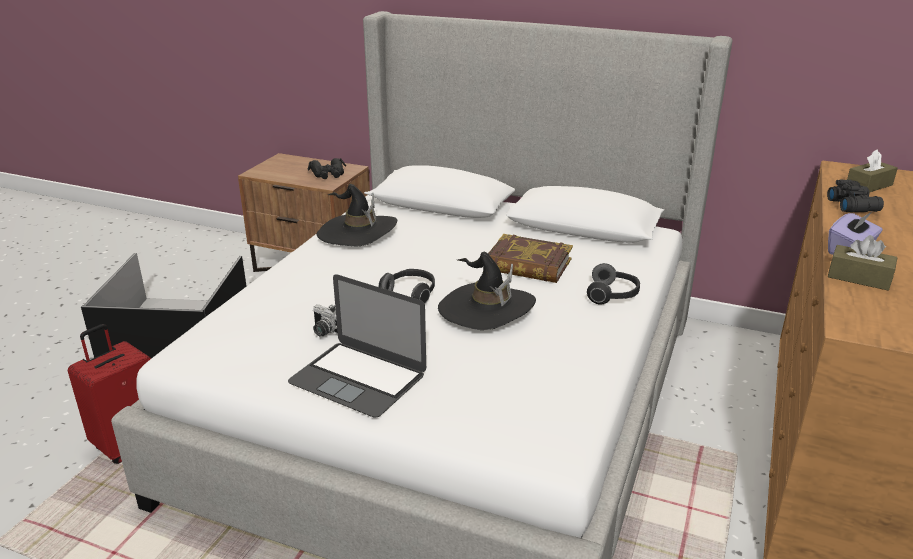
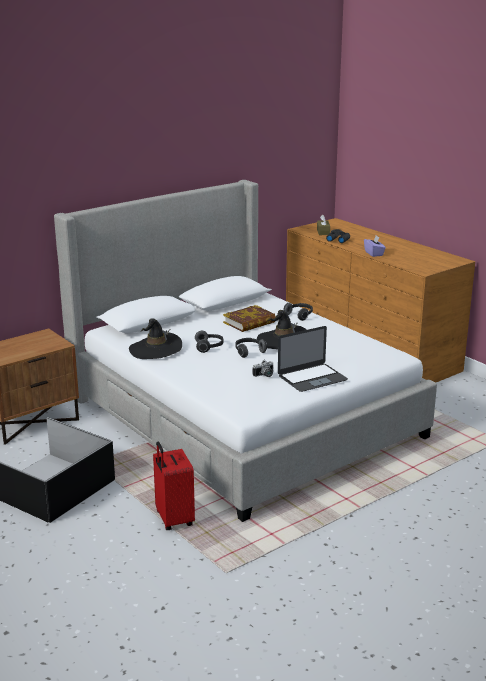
camera: 60 degrees left, 5 degrees down
black binoculars [308,158,346,179] -> none
brown tissue box [828,235,898,290] -> none
none -> headphones [195,331,224,353]

